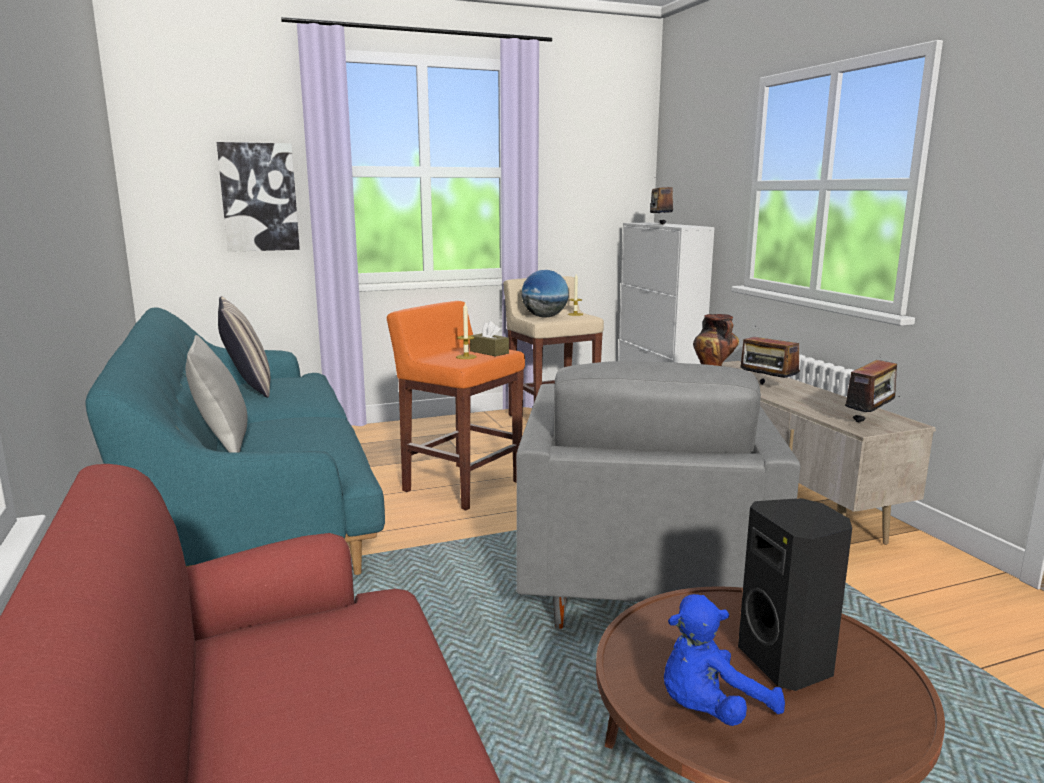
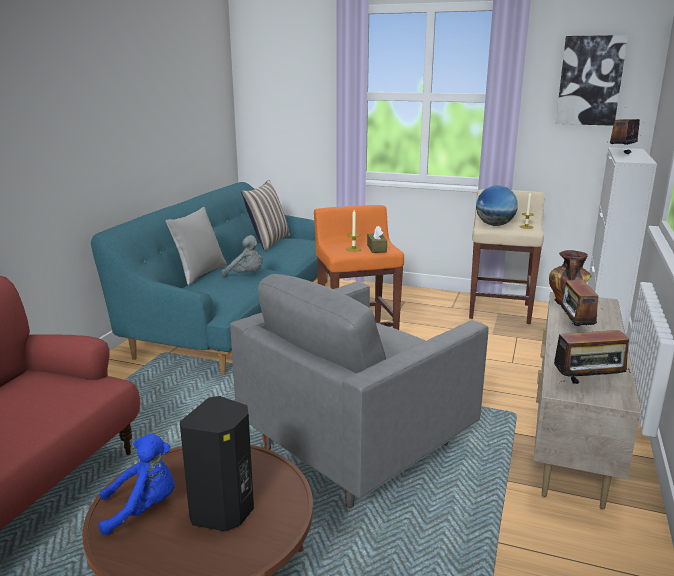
camera: 40 degrees right, 5 degrees up
picture [217,142,300,252] -> picture moved to [556,35,628,126]
blue plush toy [664,594,785,726] -> blue plush toy turned 150 degrees clockwise [99,434,175,535]
none -> grey plush toy [222,235,263,277]

